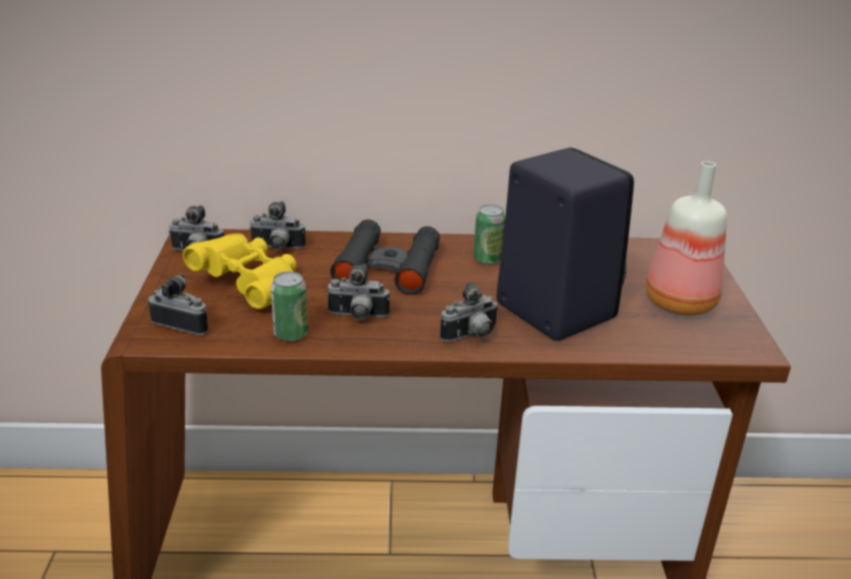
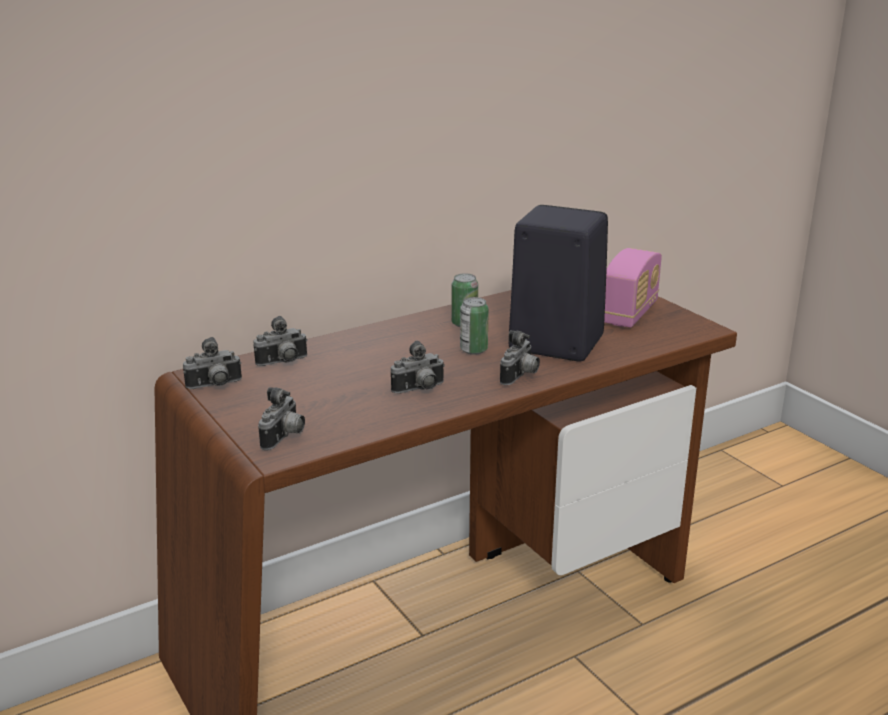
camera: 30 degrees left, 5 degrees down
camera [148,273,209,335] -> camera turned 120 degrees clockwise [258,387,305,450]
yellow binoculars [183,233,296,309] -> none
can [271,271,308,342] -> can moved to [460,297,489,355]
black binoculars [330,219,440,295] -> none
bottle [645,161,727,315] -> radio [604,248,662,327]

